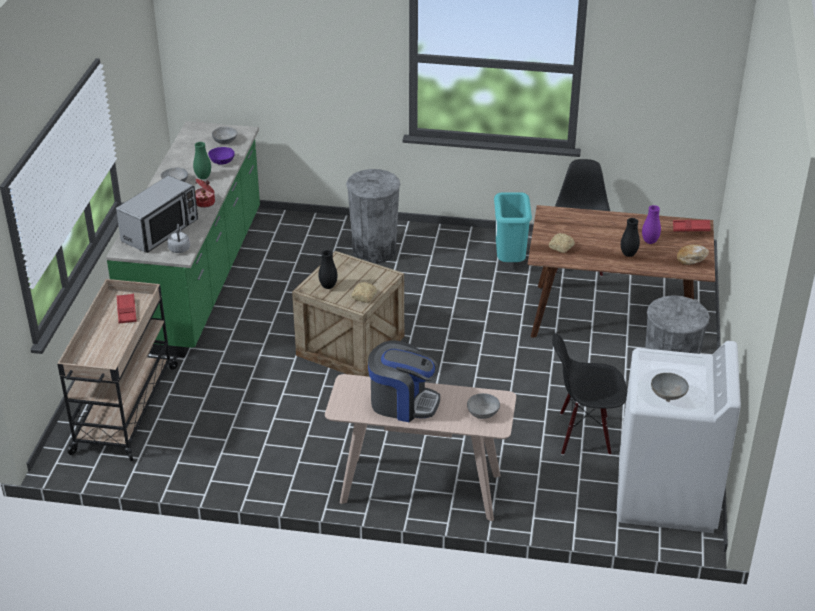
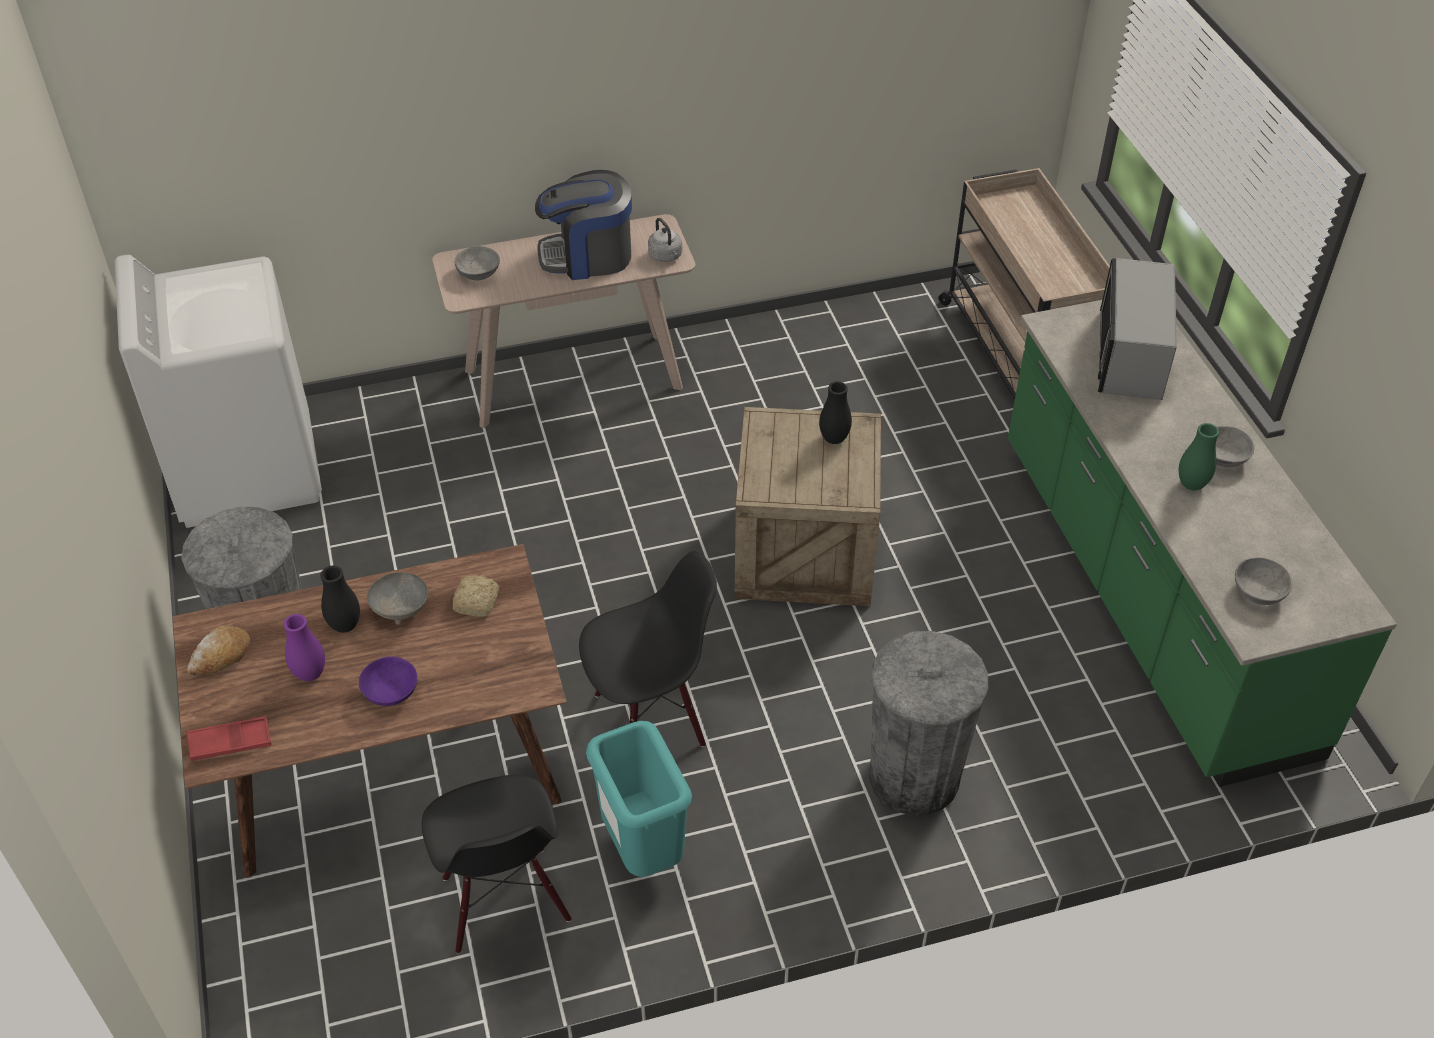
camera: 155 degrees right, 10 degrees up
red tray [117,294,137,323] -> none
grey kettle [167,224,190,253] -> grey kettle moved to [648,218,682,262]
cooking pot [195,179,215,208] -> none
purple bowl [208,147,235,165] -> purple bowl moved to [359,656,417,706]
bread [351,282,377,303] -> none
black chair [552,333,627,455] -> black chair moved to [579,551,717,747]
grey bowl [651,373,689,402] -> grey bowl moved to [367,572,428,625]

